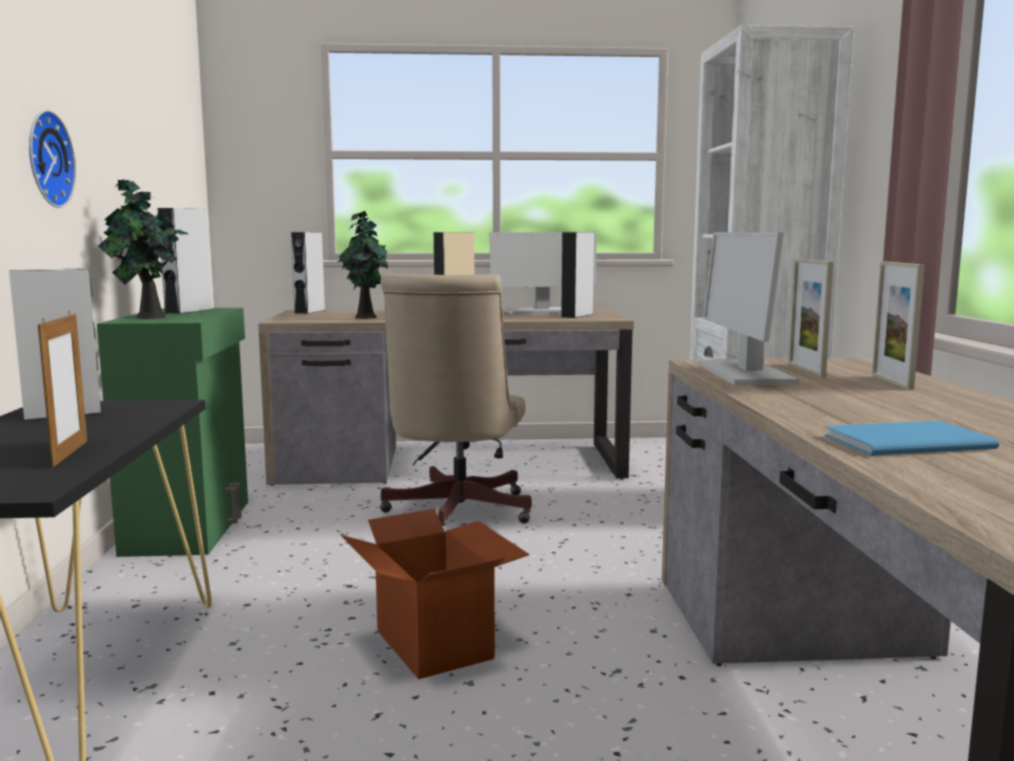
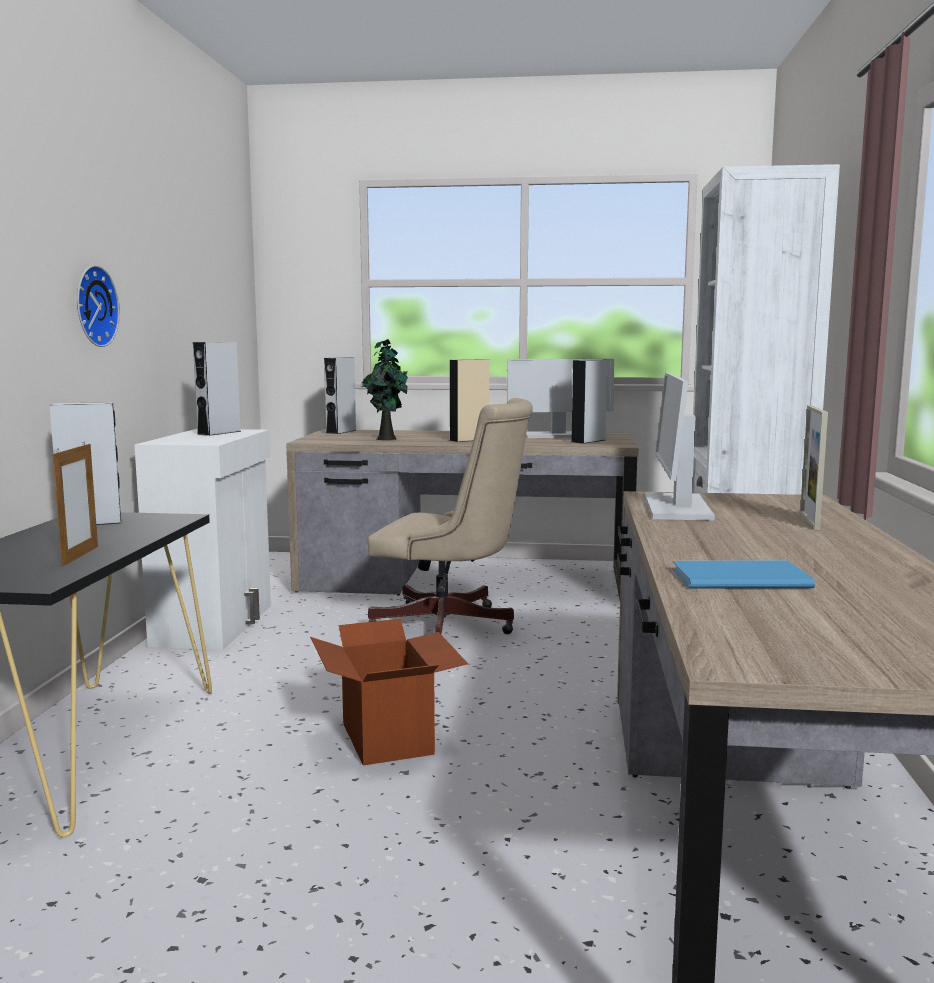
camera: 10 degrees right, 0 degrees up
green cabinet [97,308,248,557] -> white cabinet [134,429,271,650]
potted plant [98,180,188,319] -> none
beige office chair [380,273,532,526] -> beige office chair turned 90 degrees counterclockwise [368,398,533,634]
picture frame [789,259,834,376] -> none

